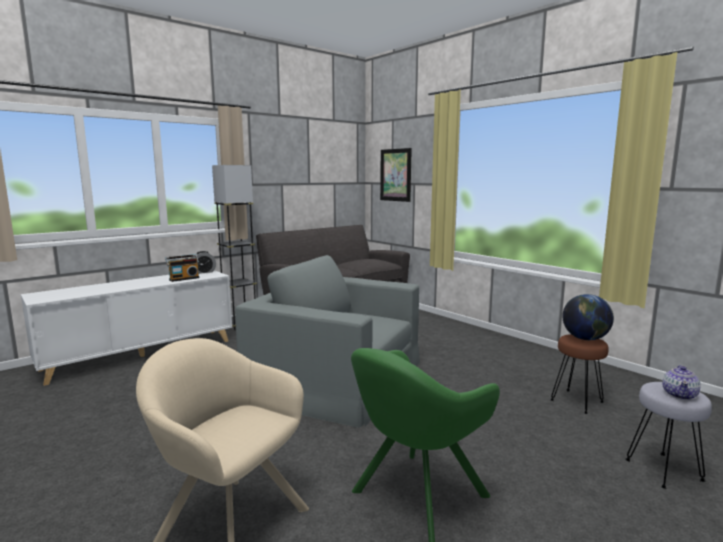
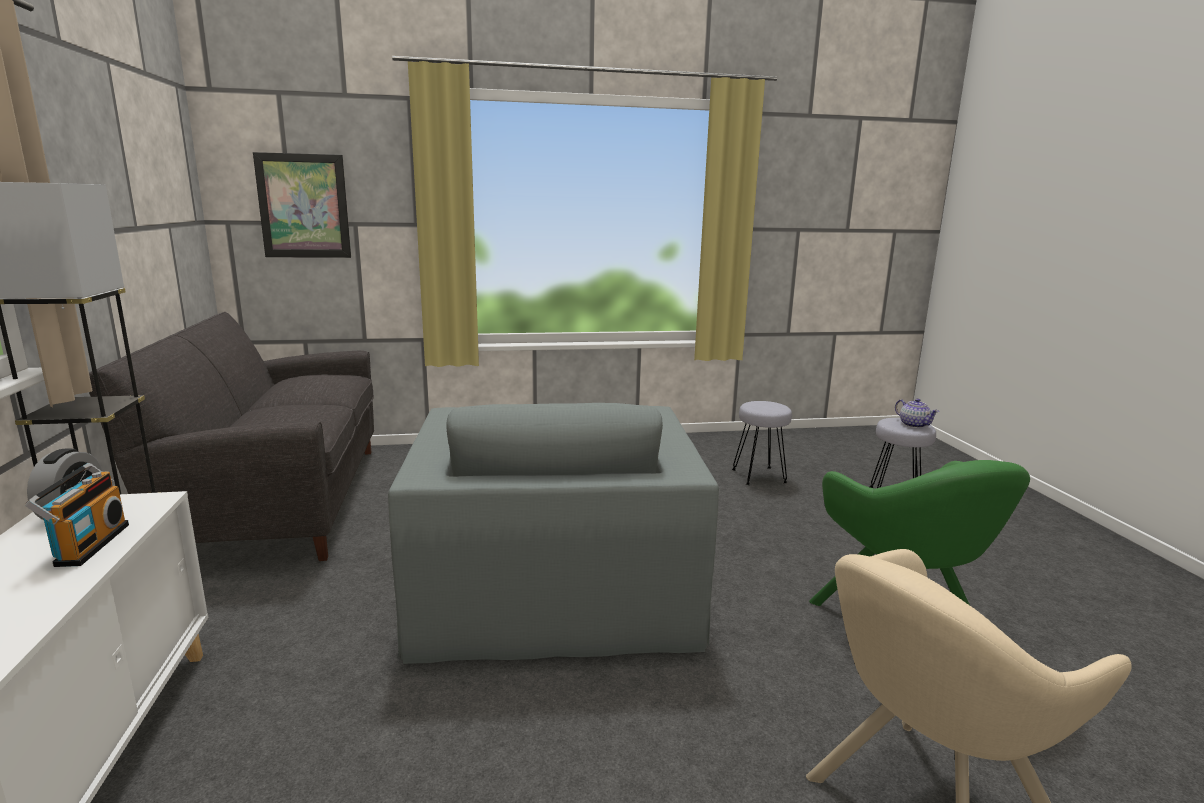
camera: 60 degrees left, 5 degrees up
grey armchair [235,255,419,428] -> grey armchair turned 60 degrees counterclockwise [388,403,719,664]
brown stool [550,334,609,414] -> grey stool [732,401,792,485]
globe [562,294,614,340] -> none

